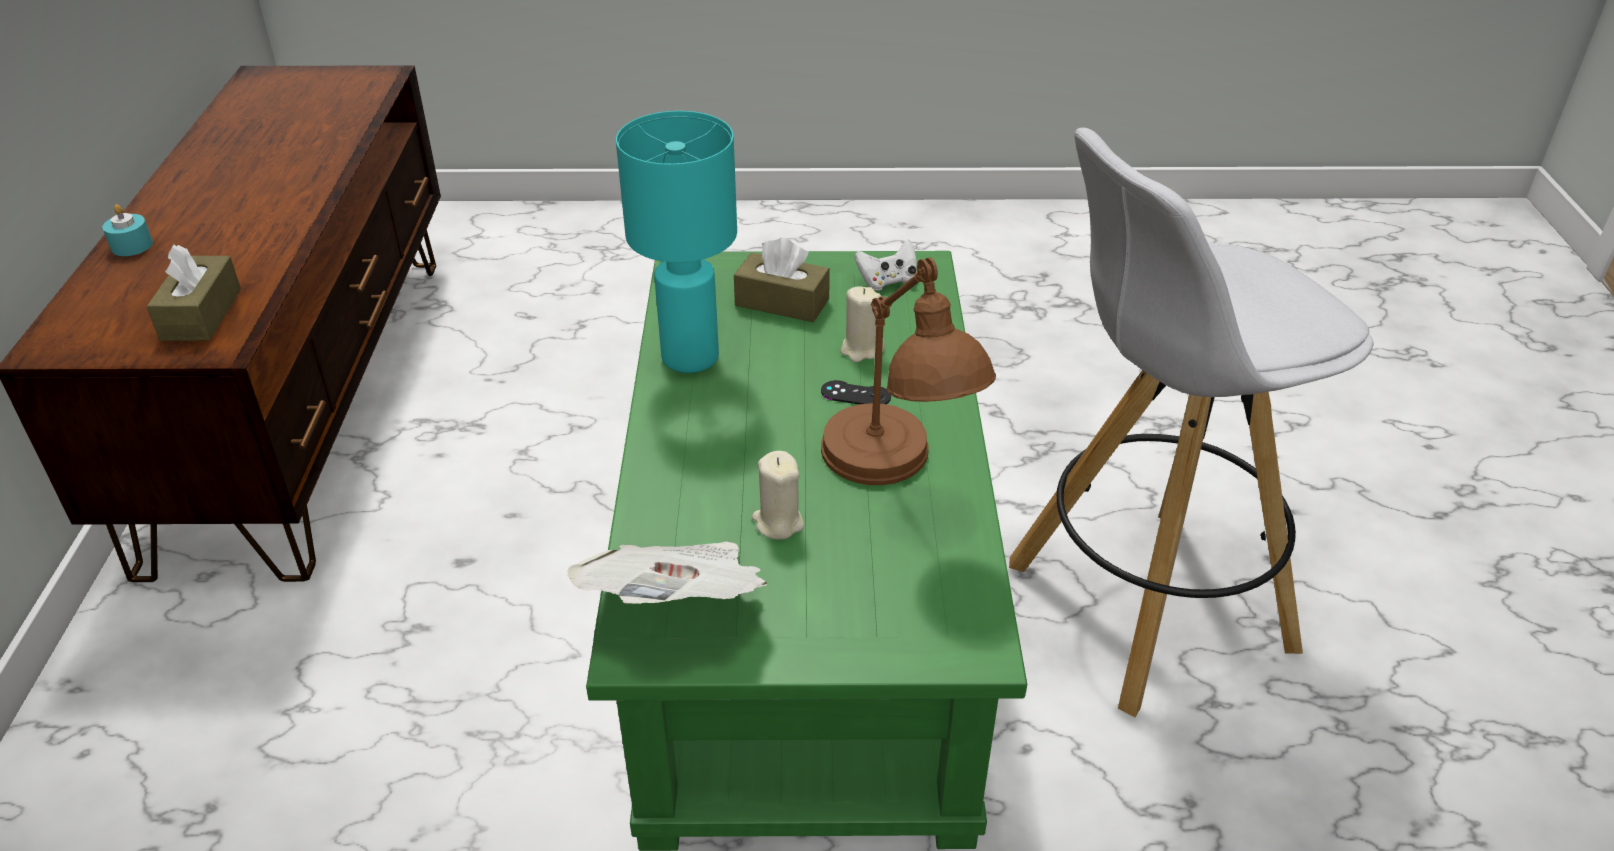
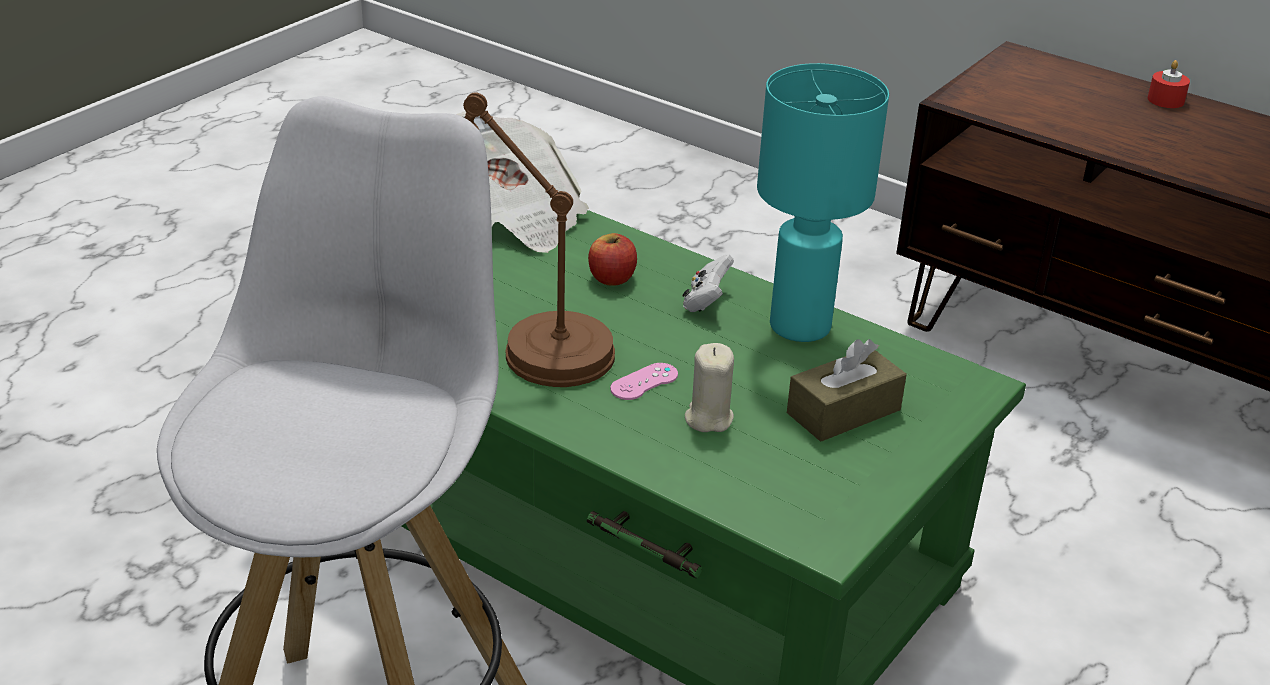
camera: 125 degrees right, 5 degrees down
turquoise candle [102,204,153,256] -> red candle [1147,60,1190,108]
brown tissue box [147,244,241,341] -> none
beige candle [752,451,804,540] -> none
black game controller [821,380,891,404] -> pink game controller [610,363,678,400]
white game controller [854,240,917,291] -> white game controller moved to [682,254,734,312]
none -> apple [588,233,637,286]

